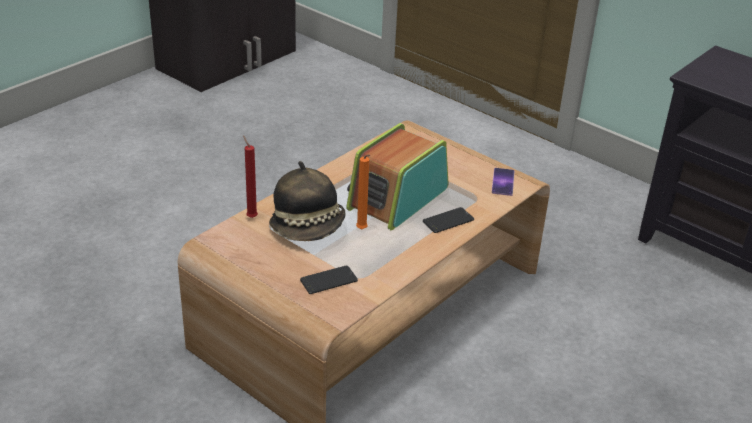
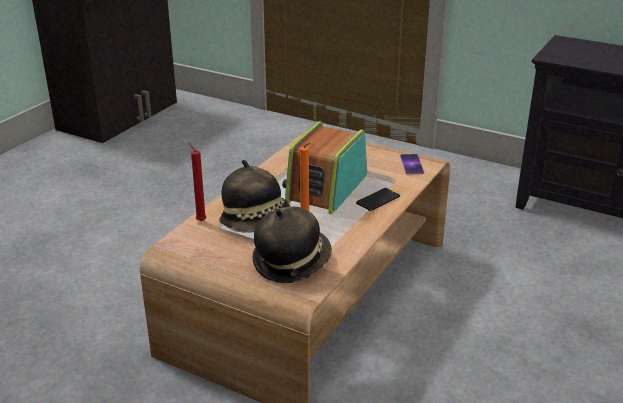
camera: 10 degrees left, 5 degrees down
phone [300,266,358,294] -> hat [253,206,332,283]

